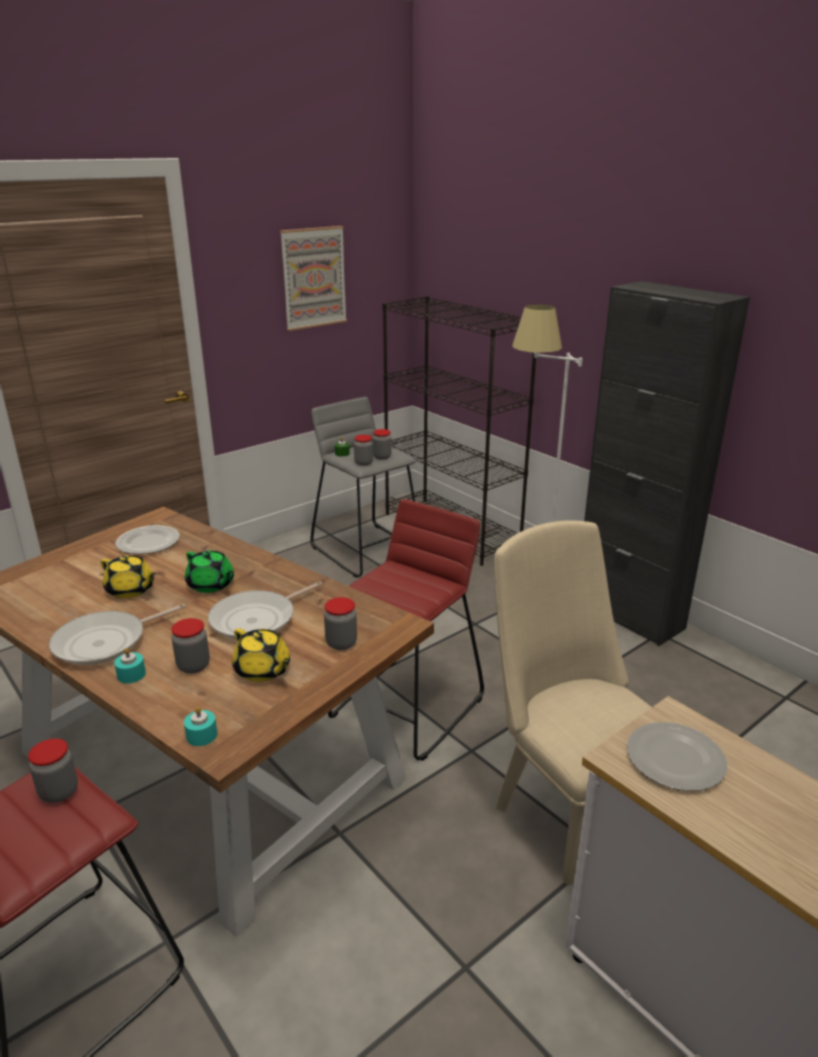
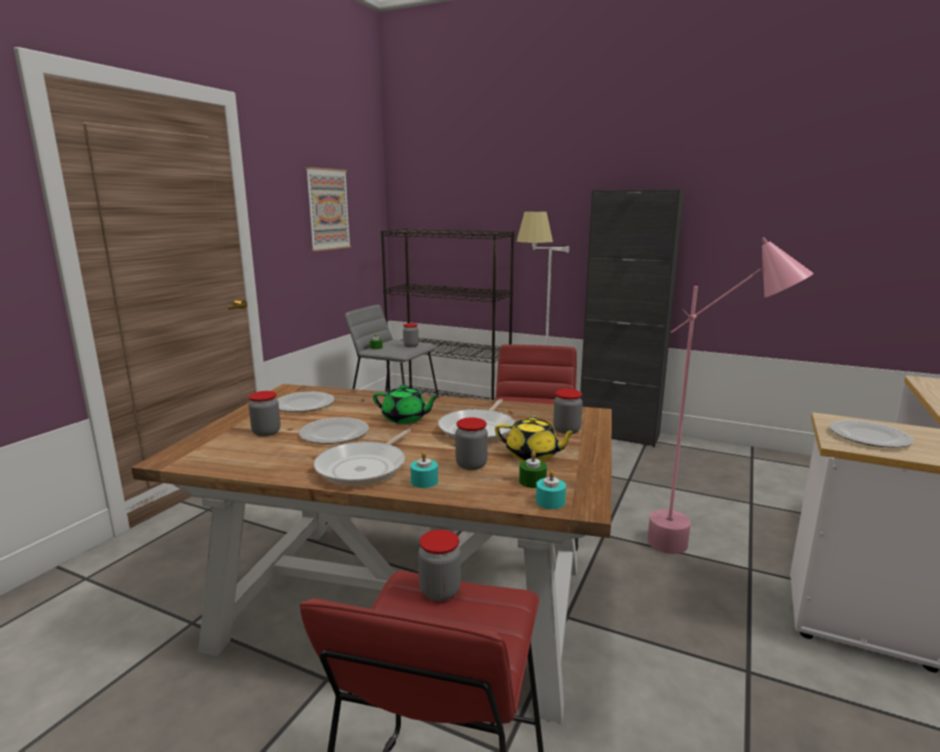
camera: 25 degrees left, 10 degrees down
yellow teapot [101,555,156,598] -> plate [299,417,369,444]
jar [354,435,373,466] -> jar moved to [248,391,280,437]
beige chair [494,520,652,886] -> pink floor lamp [647,237,814,554]
none -> green candle [519,451,547,488]

